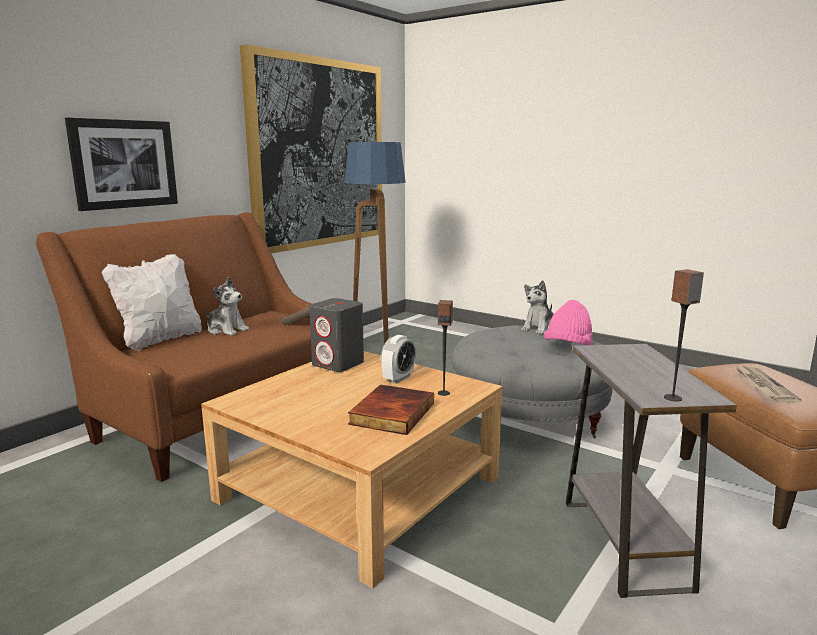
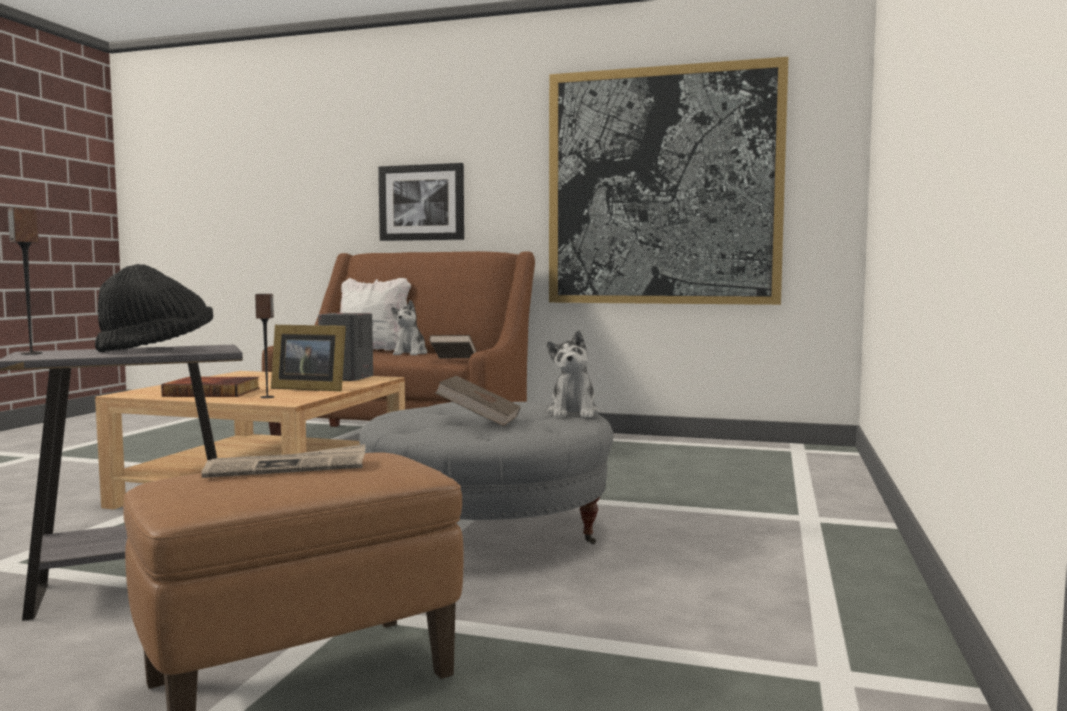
camera: 70 degrees right, 10 degrees down
floor lamp [345,142,406,344] -> none
alarm clock [381,335,416,383] -> picture frame [271,325,346,391]
plush toy [521,280,554,334] -> plush toy turned 105 degrees counterclockwise [546,330,600,418]
pink hat [544,300,593,345] -> brown book [435,376,521,426]
none -> black hat [95,264,213,352]

